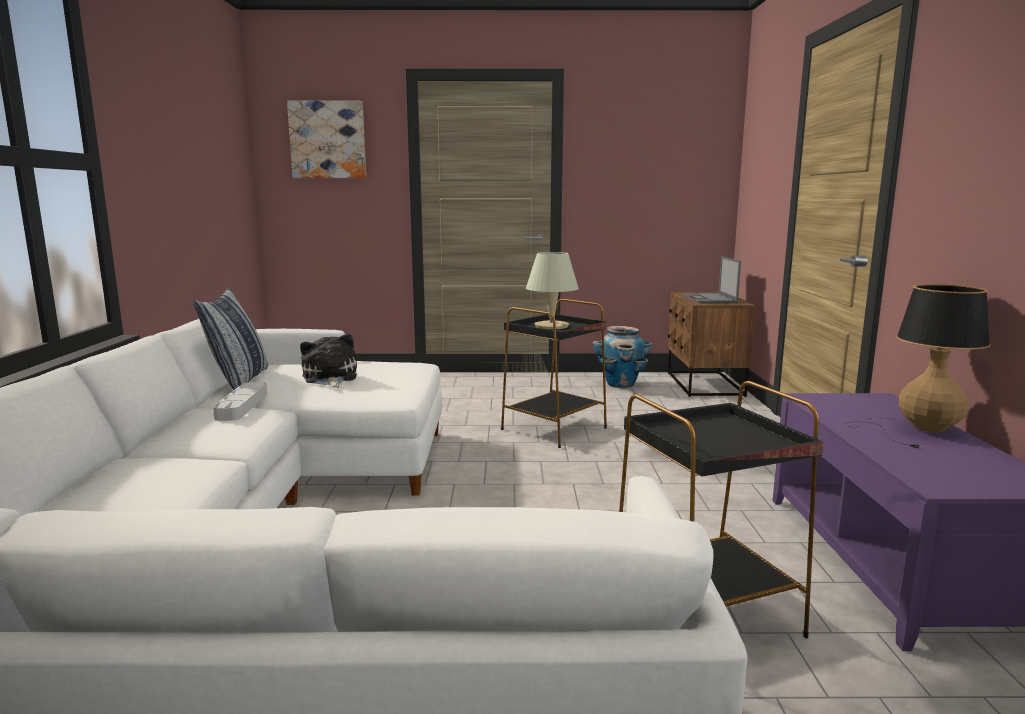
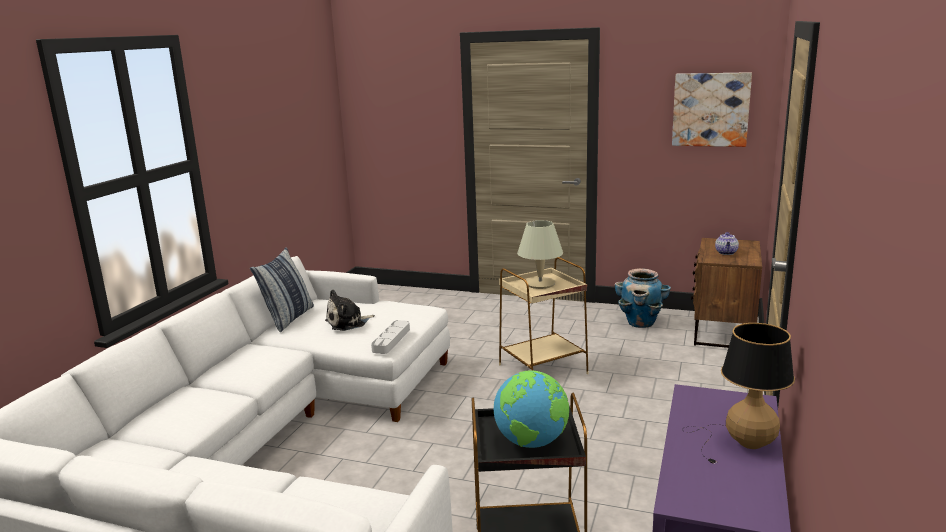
camera: 20 degrees right, 5 degrees up
grey tray [213,382,267,421] -> grey tray moved to [371,320,410,354]
picture [287,101,366,178] -> picture moved to [672,72,752,147]
plush toy [300,334,357,388] -> plush toy turned 120 degrees counterclockwise [325,290,375,331]
black side table [501,299,607,448] -> beige side table [499,257,589,374]
laptop [683,256,741,303] -> teapot [715,232,739,255]
none -> globe [494,370,569,448]

